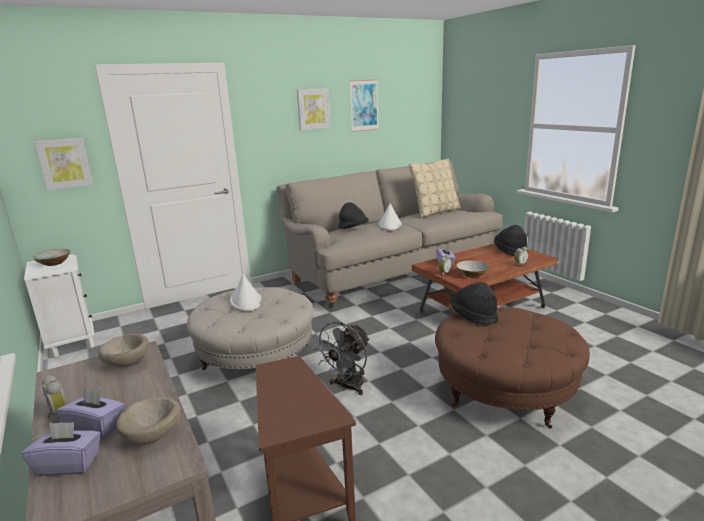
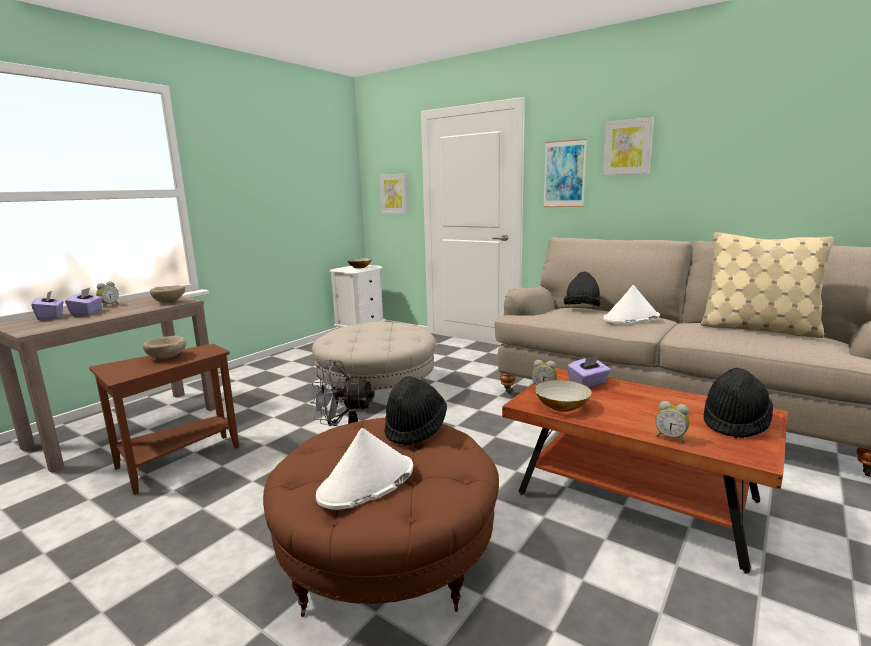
camera: 65 degrees right, 5 degrees down
beige bowl [116,397,180,445] -> beige bowl moved to [143,335,186,359]
white hat [230,274,262,311] -> white hat moved to [316,428,413,510]
picture [350,79,379,132] -> picture moved to [543,139,587,207]

